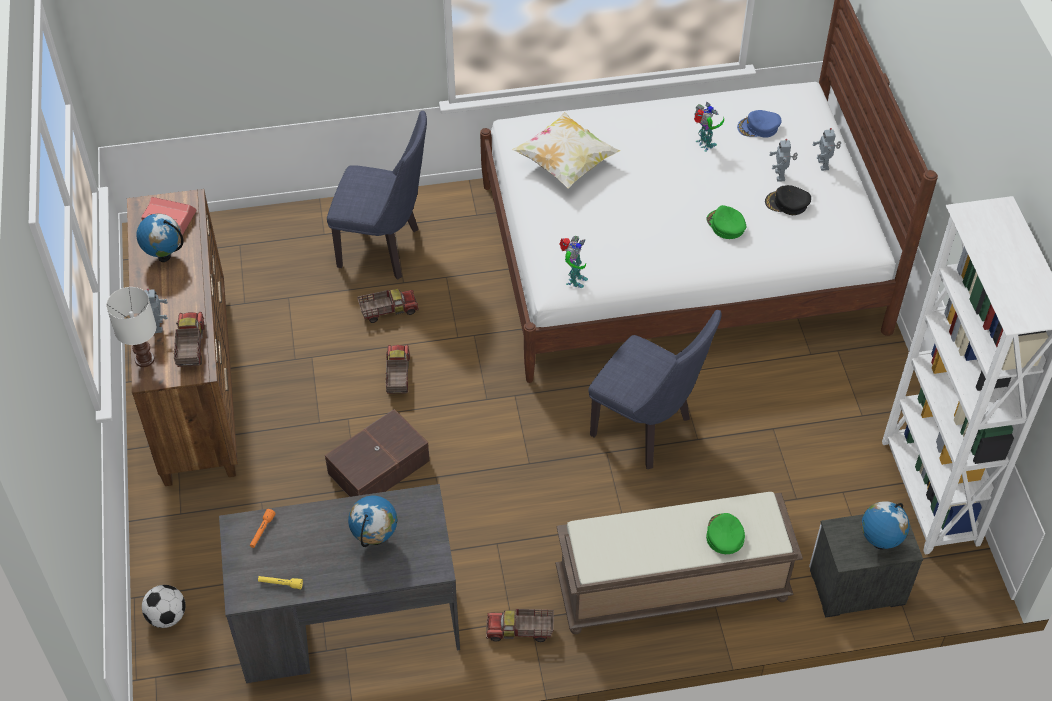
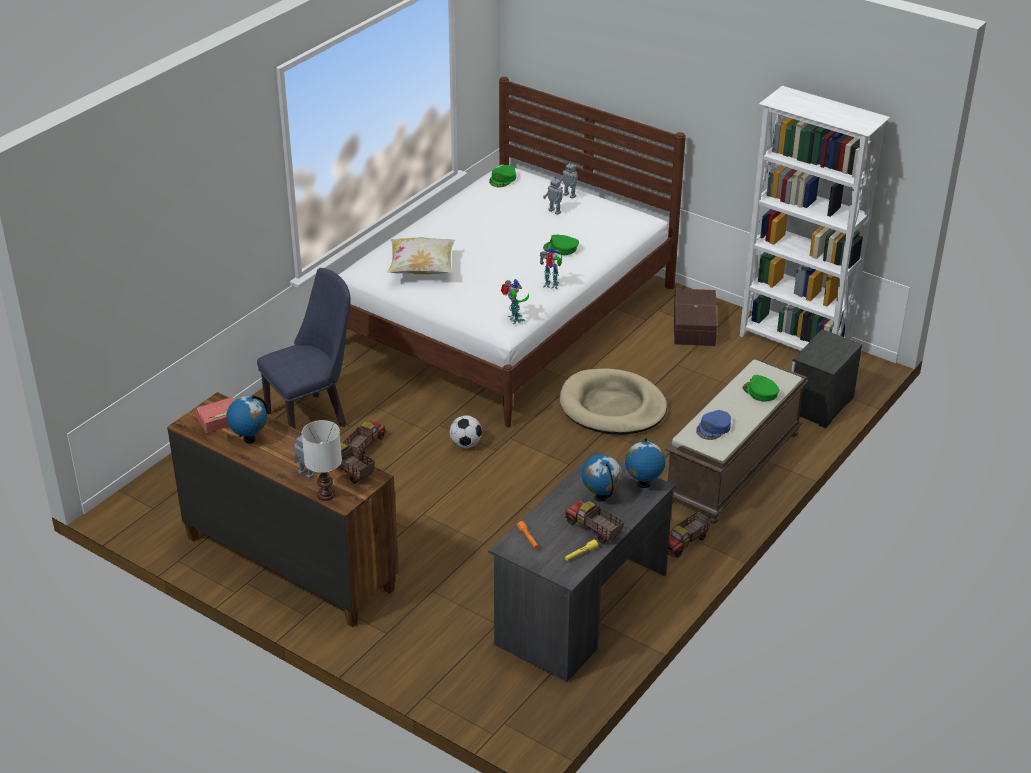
camera: 45 degrees left, 15 degrees down
football [142,585,186,628] -> football moved to [449,415,482,448]
brown storage box [325,409,430,497] -> brown storage box moved to [674,288,717,346]
toy truck [386,345,410,394] -> toy truck moved to [565,500,625,544]
blue chair [588,310,722,469] -> beige dog bed [560,368,667,435]
toy robot [694,102,724,152] -> toy robot moved to [540,248,562,289]
blue cap [737,110,782,138] -> blue cap moved to [696,410,731,440]
black cap [765,185,811,215] -> none
globe [861,501,910,550] -> globe moved to [625,438,665,488]
none -> green cap [489,165,516,187]

